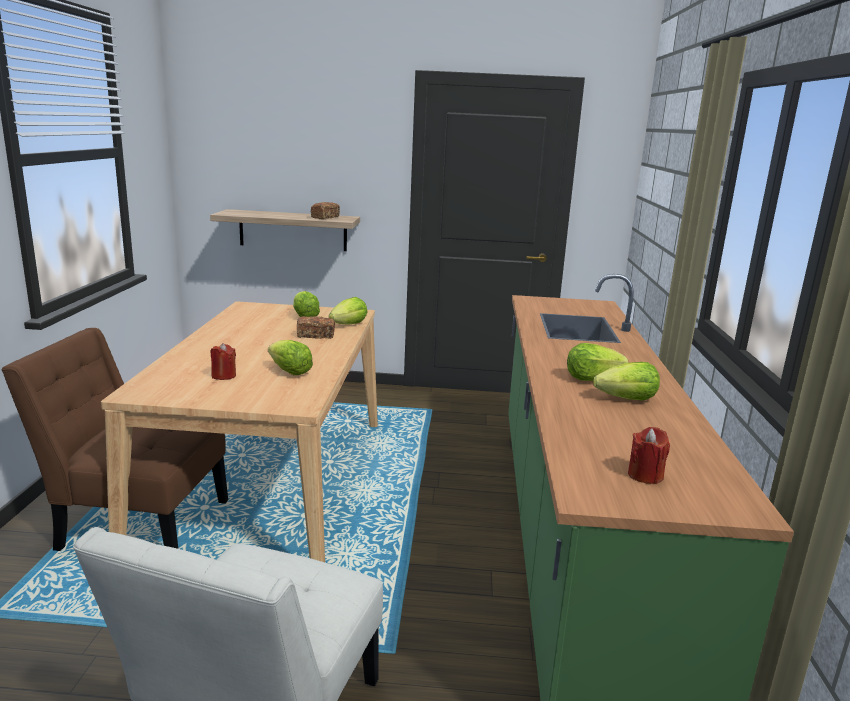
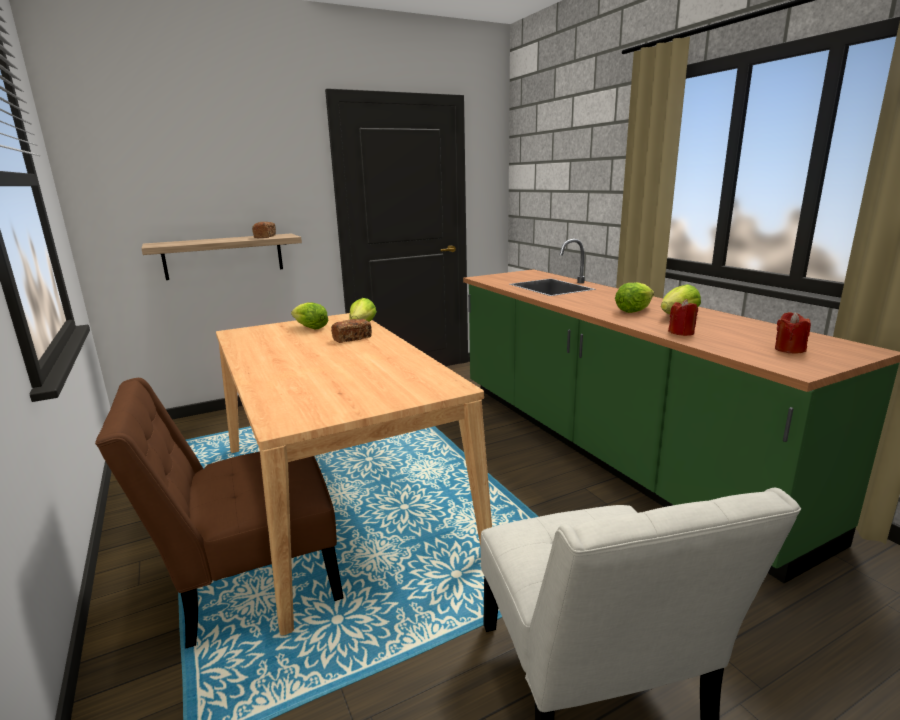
camera: 30 degrees left, 0 degrees up
red candle [210,343,236,380] -> red candle moved to [668,299,698,336]
lettuce [268,340,313,375] -> none

